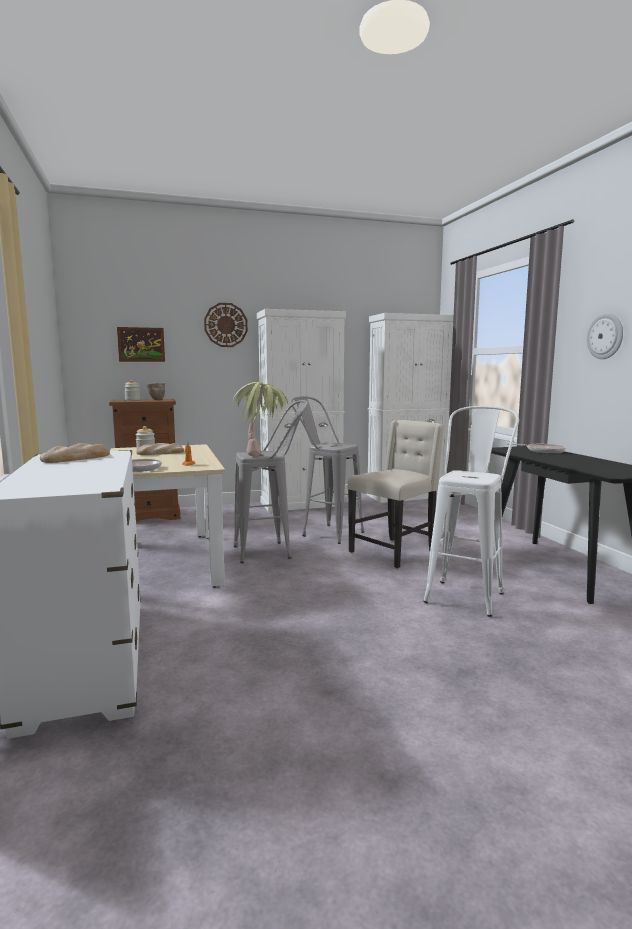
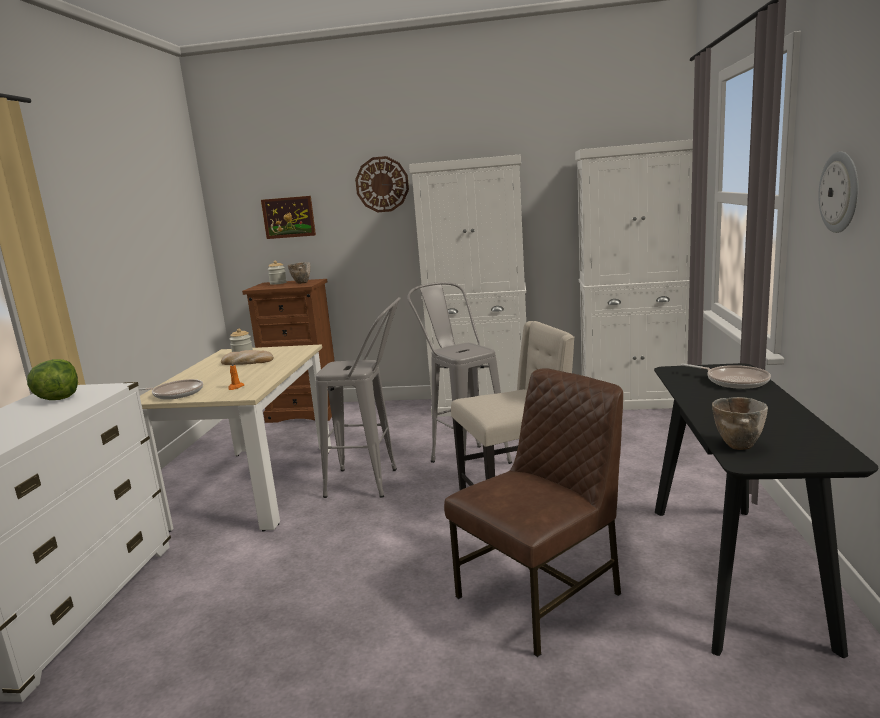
camera: 25 degrees right, 5 degrees up
bread [40,443,110,463] -> lettuce [27,359,78,400]
potted plant [233,382,288,457] -> none
white stool [423,406,519,617] -> brown chair [444,368,623,657]
none -> bowl [712,397,768,450]

